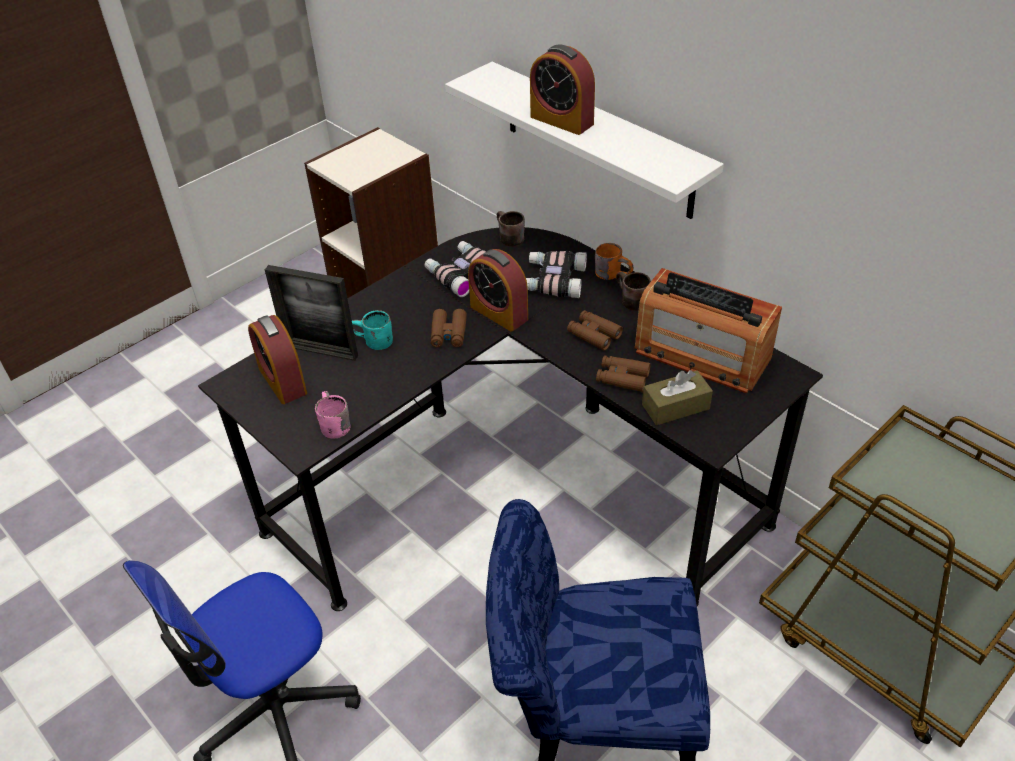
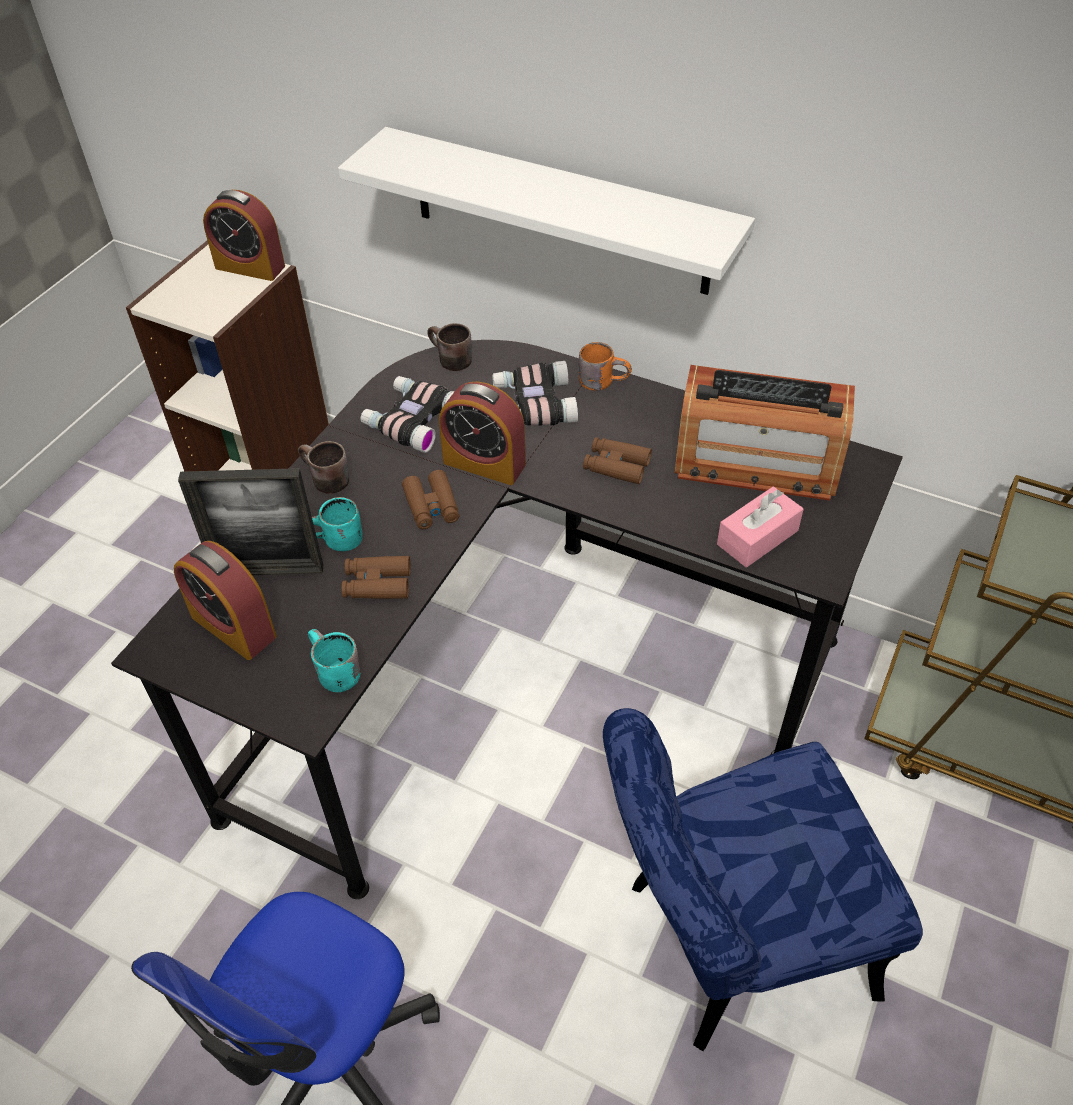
camera: 20 degrees left, 5 degrees up
pink mug [315,391,350,439] -> turquoise mug [308,629,361,692]
alarm clock [530,45,595,135] -> alarm clock moved to [203,190,285,281]
brown binoculars [596,355,651,392] -> brown binoculars moved to [341,556,411,599]
brown mug [616,272,651,311] -> brown mug moved to [298,441,349,494]
brown tissue box [642,370,713,425] -> pink tissue box [717,486,804,567]

